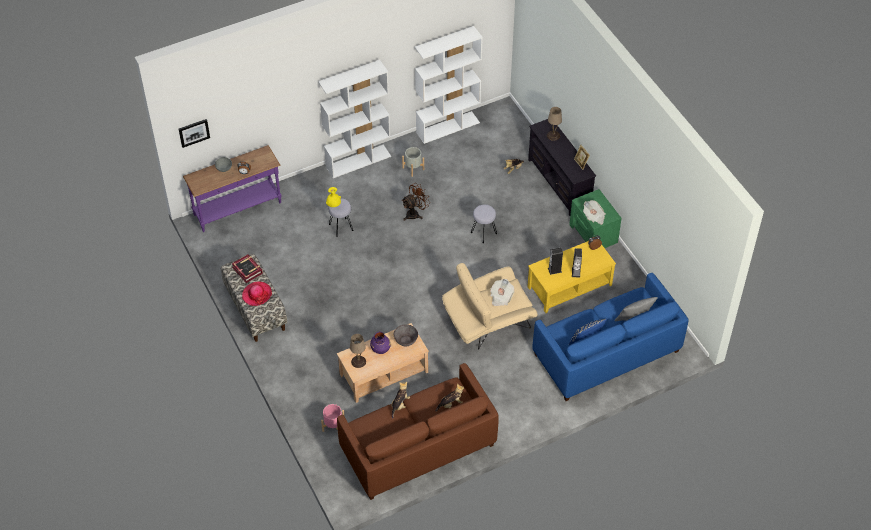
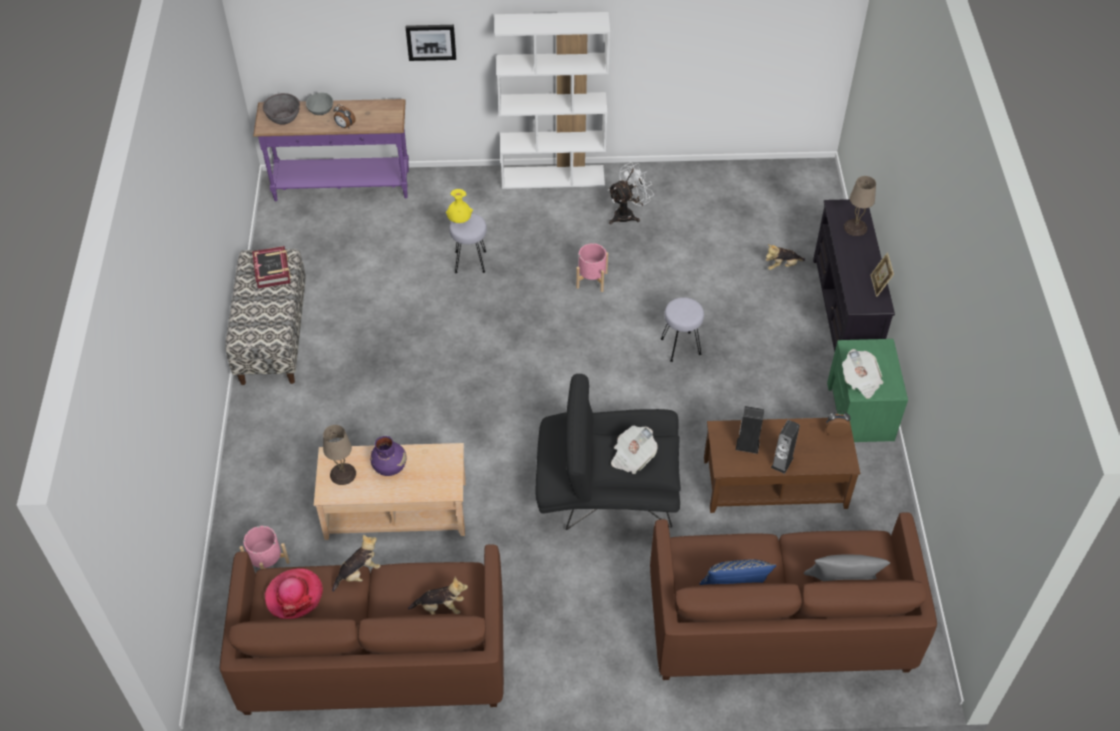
camera: 25 degrees right, 0 degrees up
picture [179,119,210,148] -> picture moved to [406,25,456,61]
hat [242,282,272,306] -> hat moved to [264,568,323,619]
grey bowl [394,324,418,346] -> grey bowl moved to [263,93,300,125]
grey planter [402,147,424,177] -> white fan [608,162,654,224]
brown fan [402,183,430,221] -> pink planter [576,243,608,292]
white bookcase [415,26,483,144] -> none
beige armchair [442,263,538,350] -> black armchair [536,374,681,530]
yellow coffee table [527,241,616,313] -> brown coffee table [704,418,860,513]
blue sofa [532,273,689,401] -> brown sofa [650,512,937,680]

